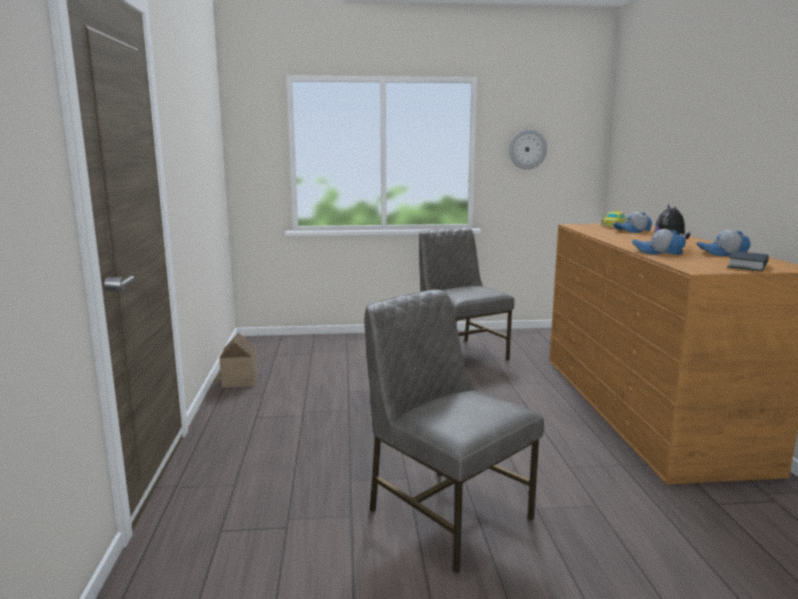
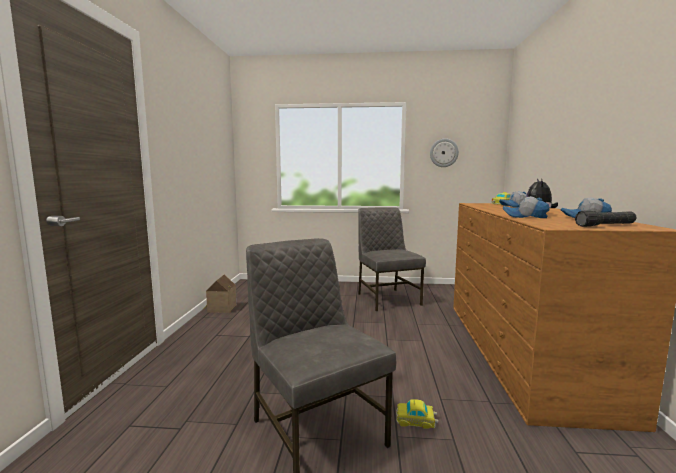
camera: 10 degrees right, 5 degrees down
book [727,251,769,271] -> black flashlight [575,210,636,227]
none -> toy car [396,399,438,429]

